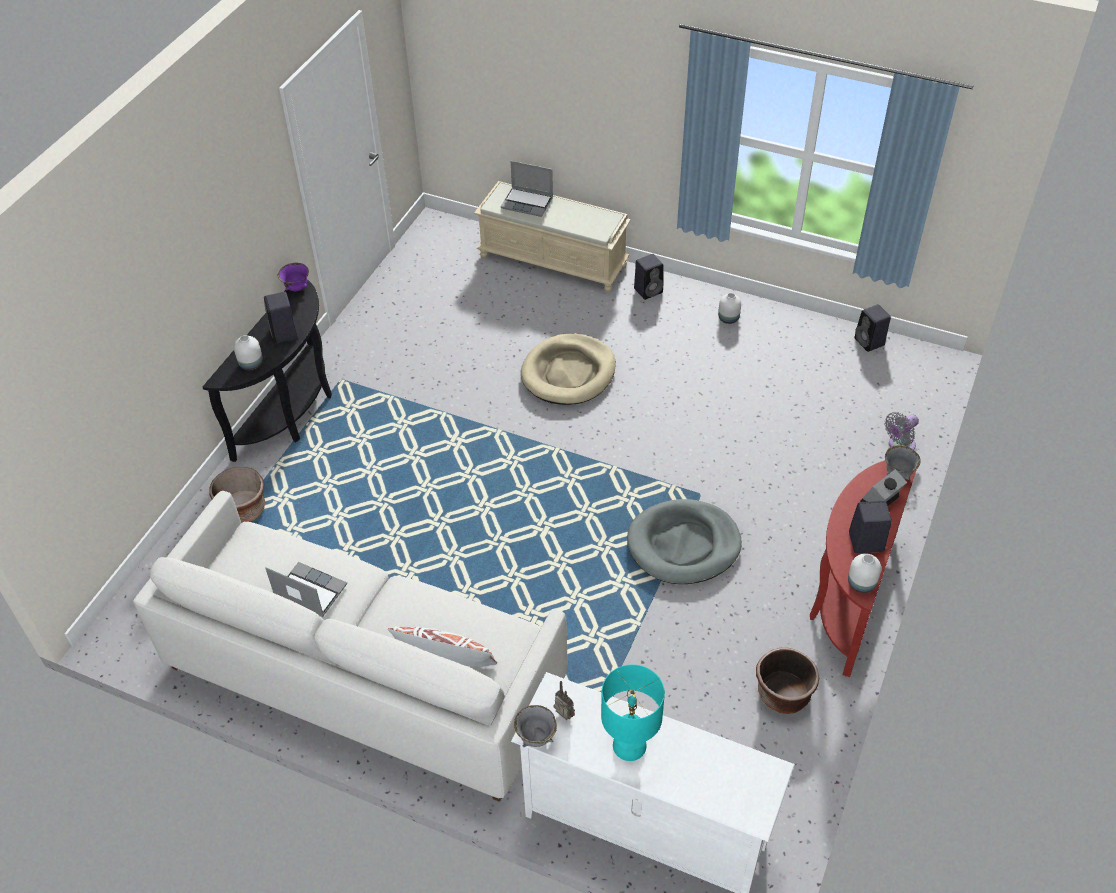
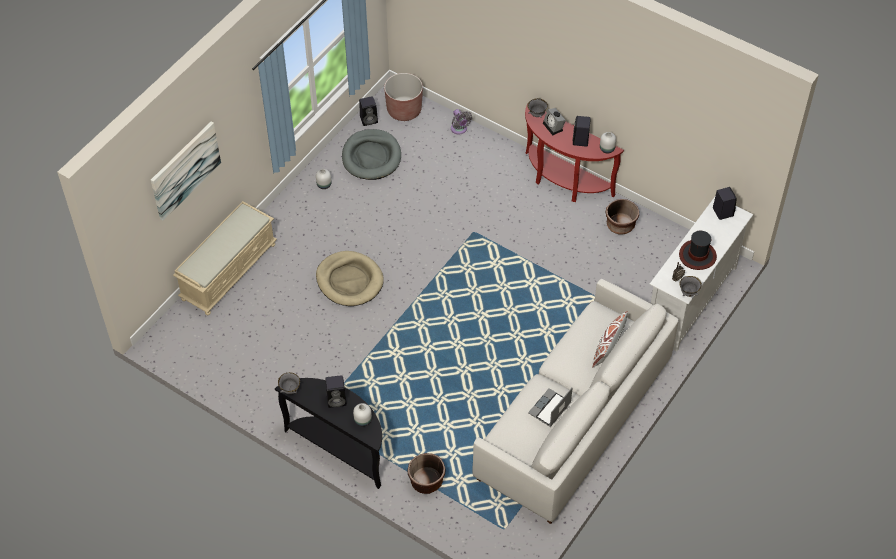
camera: 80 degrees left, 5 degrees up
purple bowl [278,263,309,291] -> grey bowl [278,372,300,394]
laptop [500,161,553,217] -> none
turquoise table lamp [601,665,665,761] -> hat [679,231,717,270]
grey dog bed [627,499,742,584] -> grey dog bed moved to [342,129,401,180]
black speaker [634,254,664,300] -> black speaker moved to [713,187,737,220]
none -> picture [151,122,221,221]
none -> brown planter [384,73,423,121]

